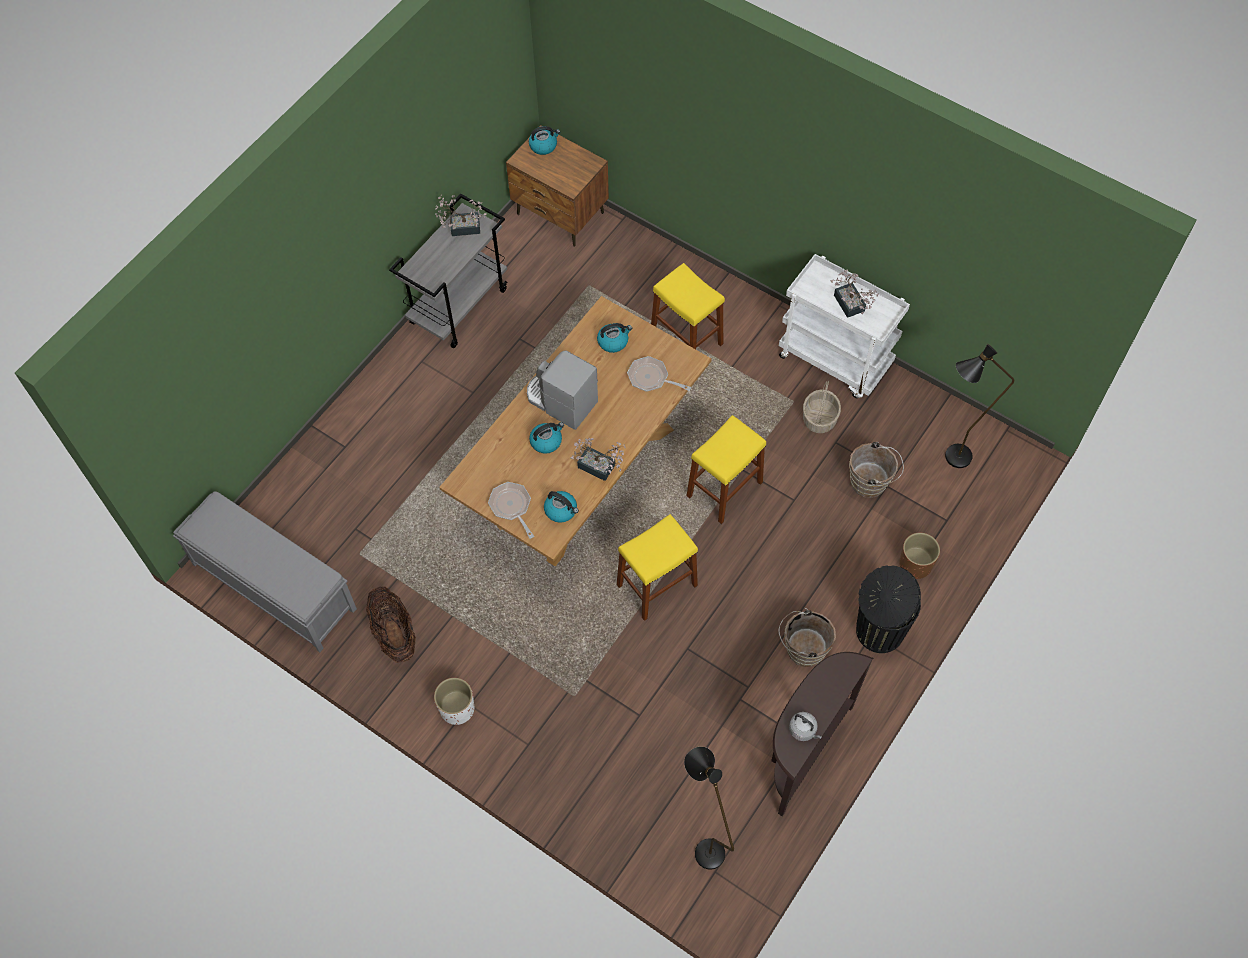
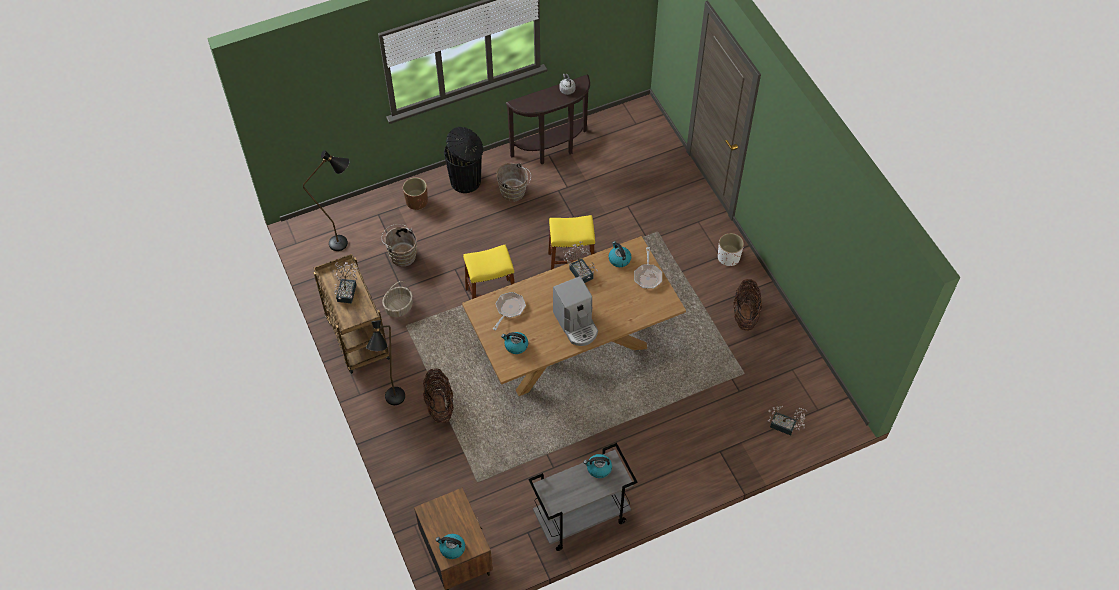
camera: 150 degrees left, 5 degrees down
grey bench [173,491,357,652] -> none
potted plant [435,194,487,236] -> potted plant moved to [767,406,807,435]
kettle [529,422,564,454] -> kettle moved to [583,454,612,478]
frying pan [627,356,691,392] -> frying pan turned 120 degrees counterclockwise [493,292,526,331]
yellow stool [651,263,725,349] -> basket [423,368,454,423]
black floor lamp [684,747,734,870] -> black floor lamp moved to [366,320,405,405]
white cart [779,254,910,398] -> brown cart [313,254,390,374]

